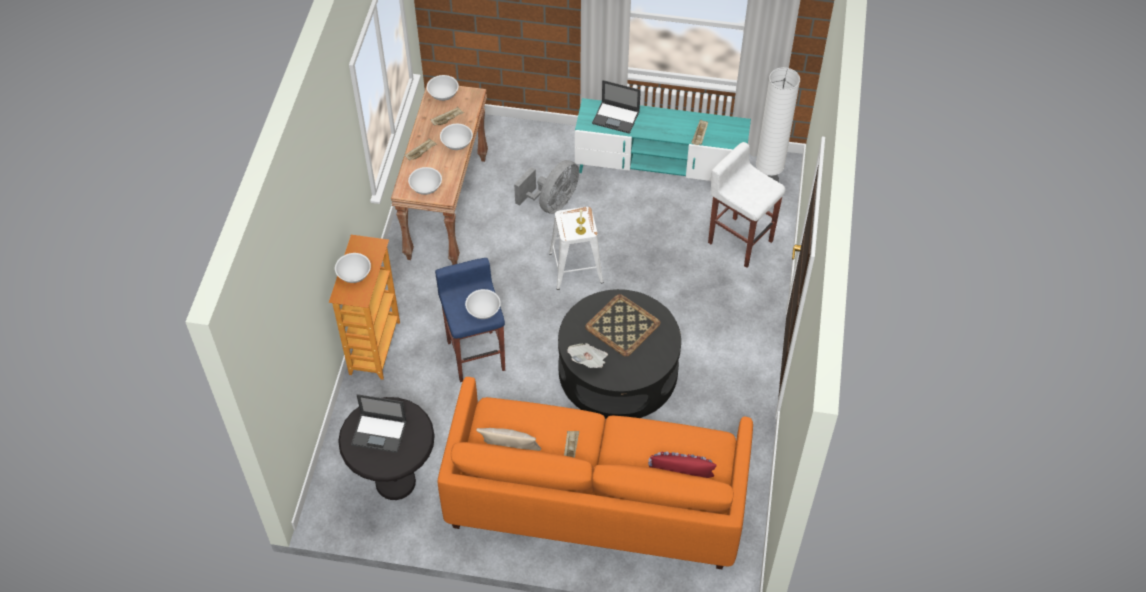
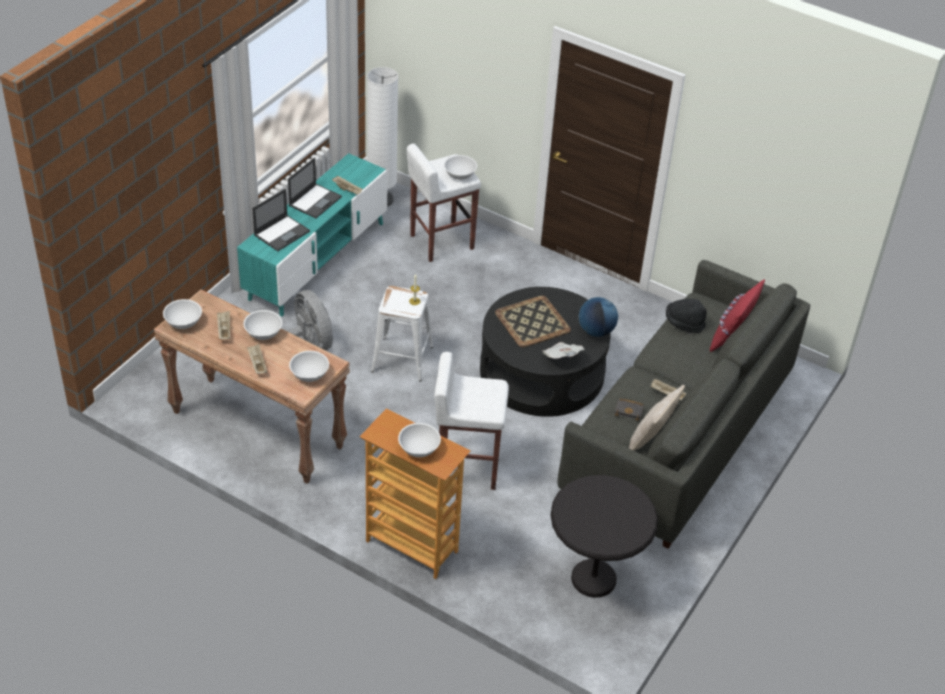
camera: 70 degrees left, 10 degrees down
laptop [351,394,407,453] -> laptop moved to [288,157,342,218]
blue stool [435,258,505,382] -> white stool [434,352,509,490]
orange sofa [438,377,753,569] -> grey sofa [557,260,810,549]
white bowl [465,289,501,319] -> white bowl moved to [444,155,477,180]
none -> globe [578,297,618,337]
none -> black book [614,398,644,421]
none -> black hat [666,299,707,333]

